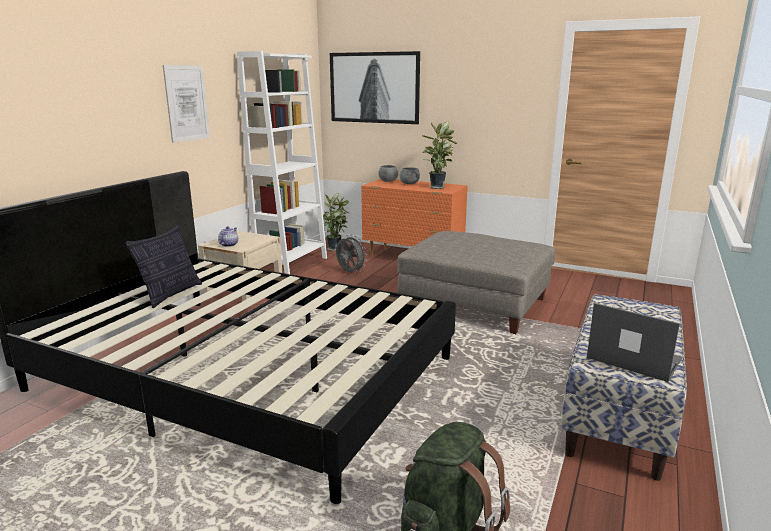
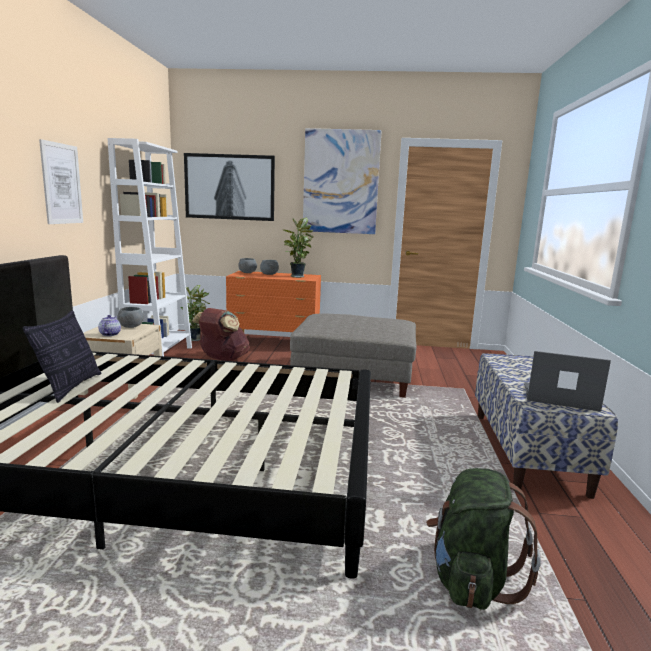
camera: 20 degrees left, 5 degrees down
grey fan [336,235,367,273] -> brown backpack [192,308,250,361]
none -> grey bowl [117,307,144,328]
none -> picture [303,128,382,234]

